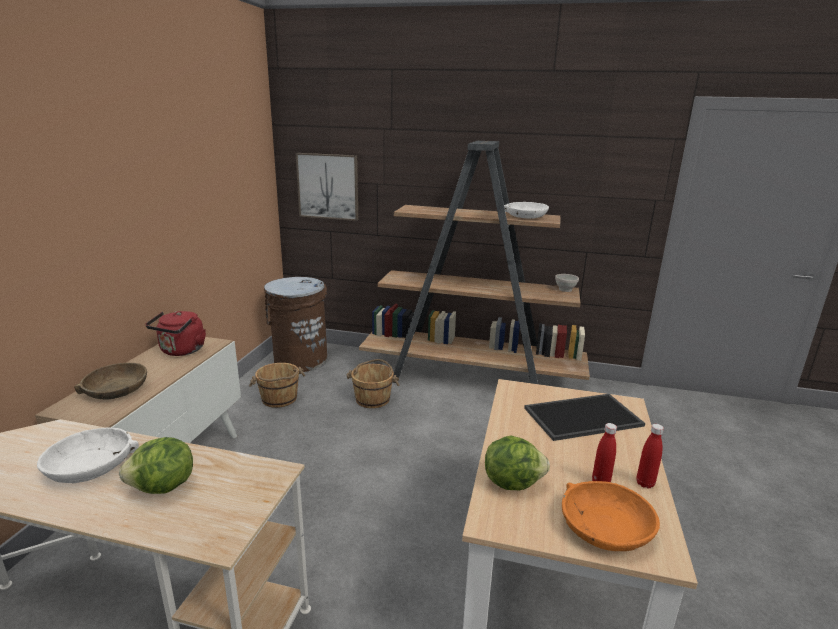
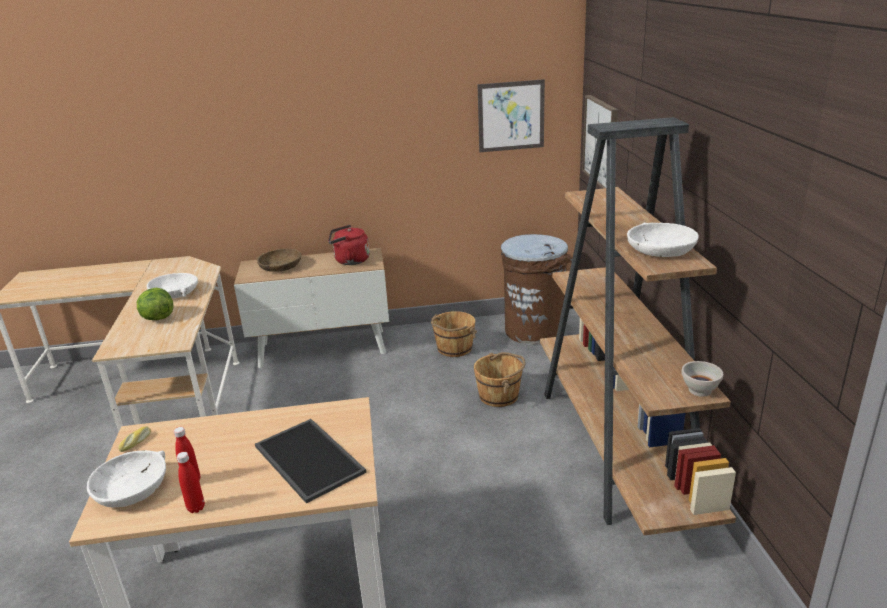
camera: 70 degrees right, 5 degrees up
lettuce [485,436,550,490] -> none
orange bowl [562,481,660,551] -> white bowl [87,450,166,507]
none -> bread [118,426,151,452]
none -> picture [477,79,545,152]

